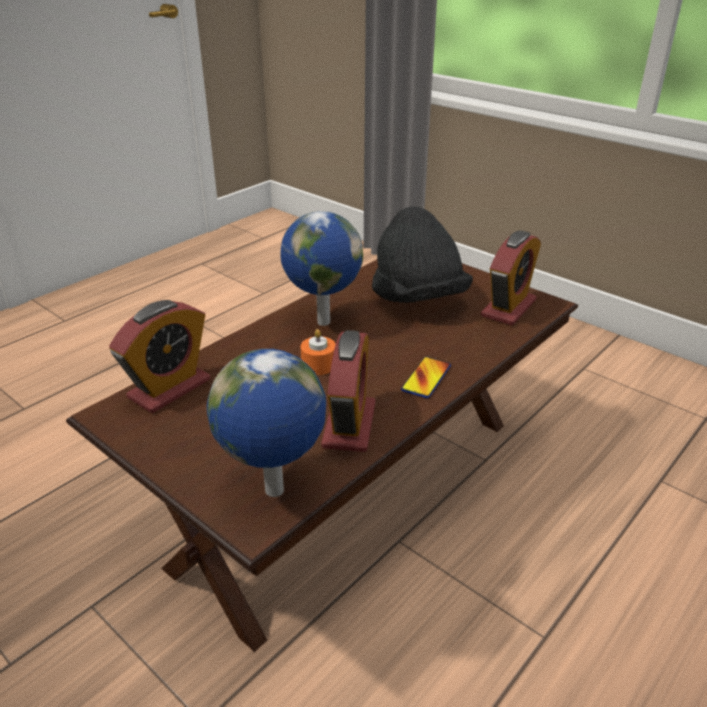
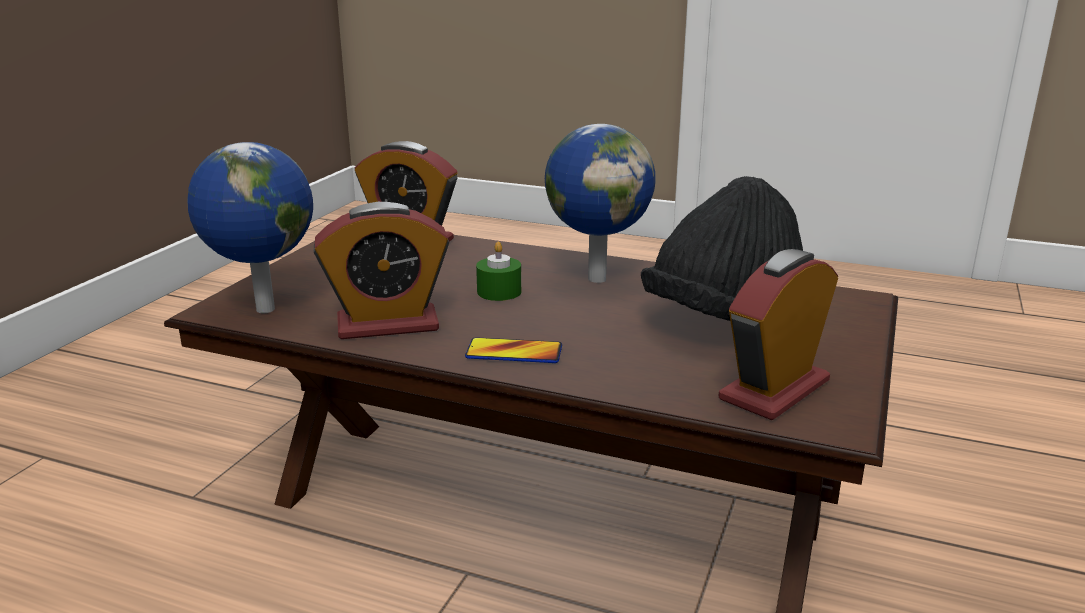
camera: 70 degrees right, 10 degrees down
orange candle [301,329,336,375] -> green candle [476,241,521,301]
alarm clock [481,230,541,325] -> alarm clock turned 120 degrees clockwise [719,249,838,420]

